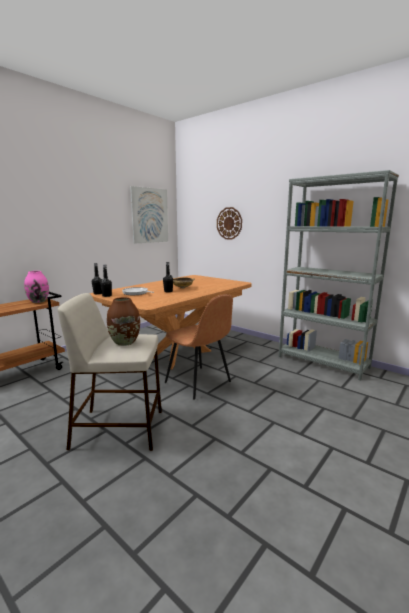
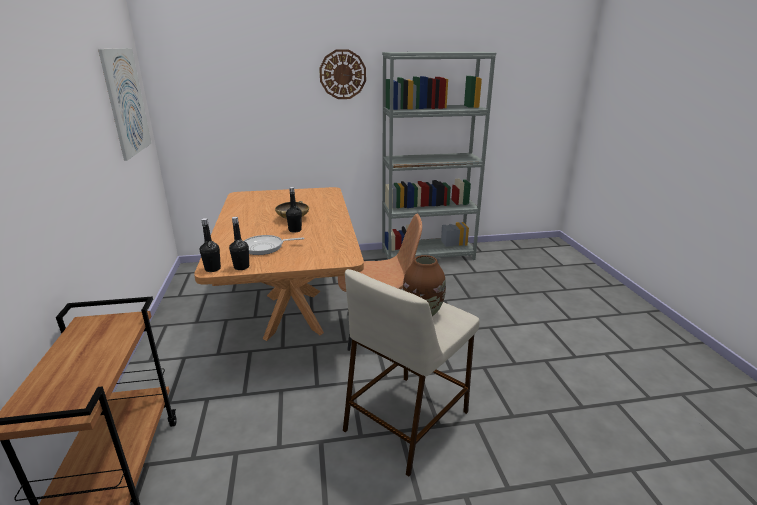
camera: 50 degrees left, 10 degrees up
pink vase [24,271,49,303] -> none
wall clock [217,207,242,240] -> wall clock moved to [319,49,366,99]

